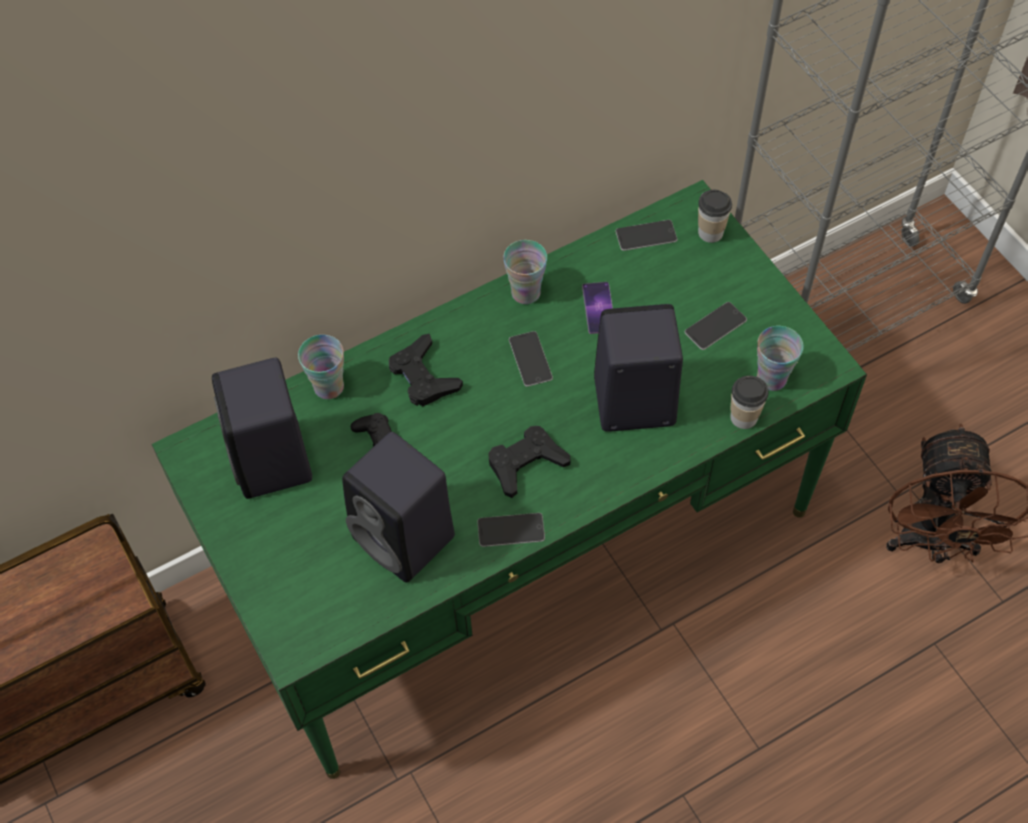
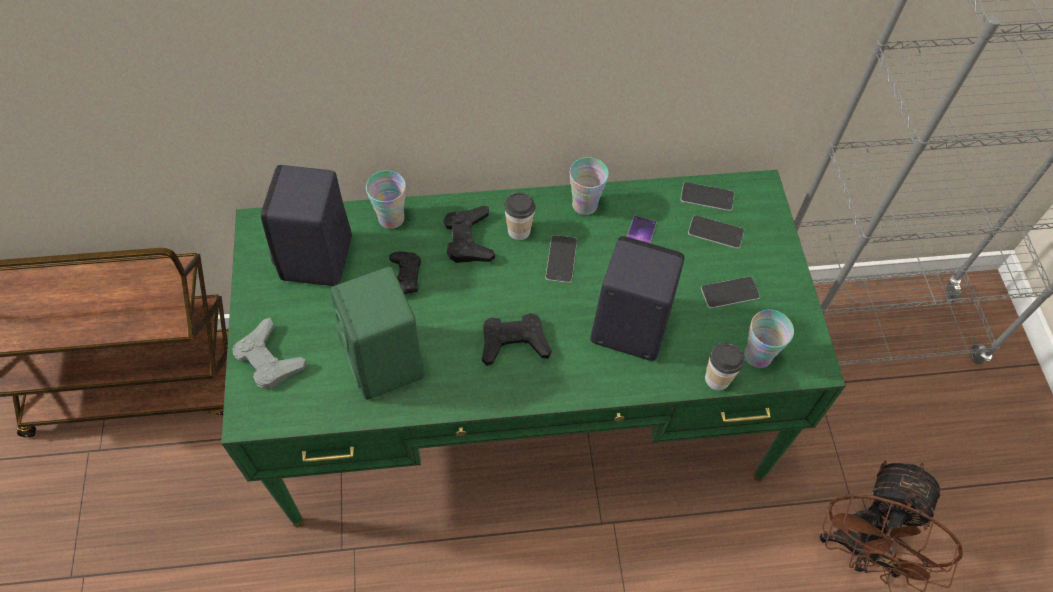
camera: 20 degrees right, 0 degrees up
black speaker [342,432,455,583] -> green speaker [331,267,425,400]
phone [477,513,545,547] -> phone moved to [688,215,744,249]
cup [698,190,732,243] -> cup moved to [504,192,535,240]
none -> grey game controller [232,318,307,389]

